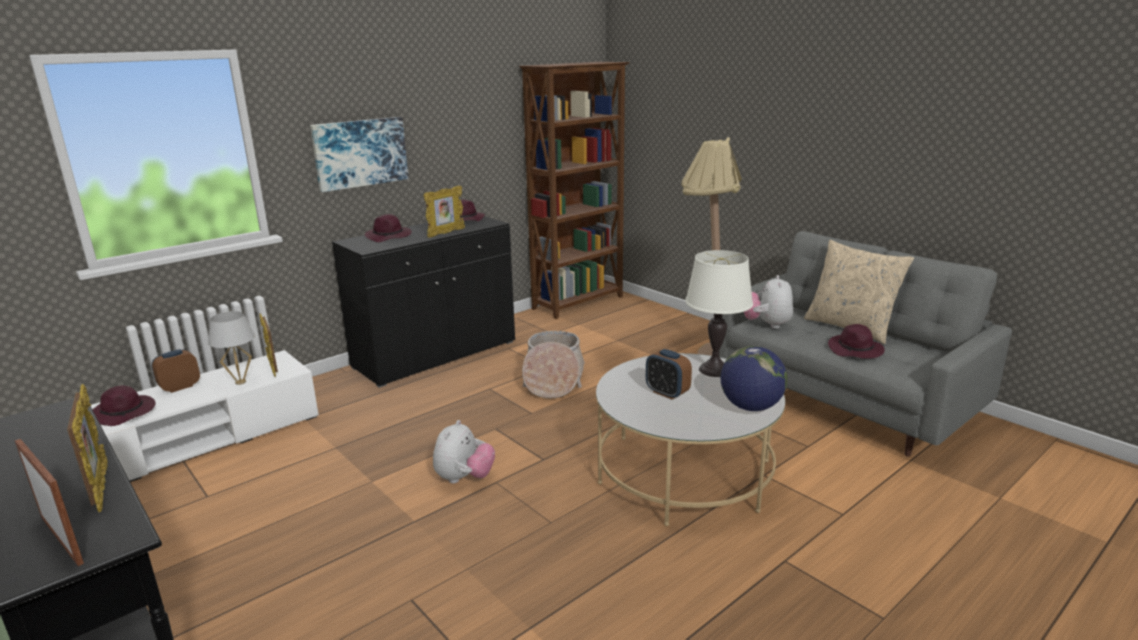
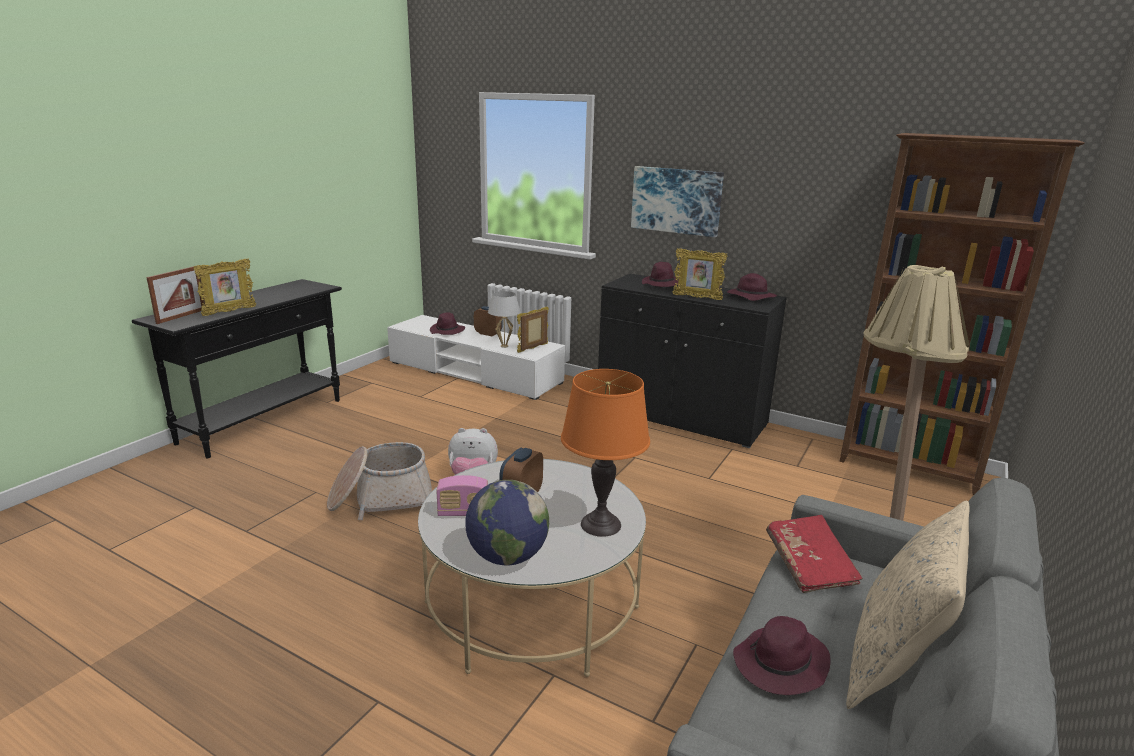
camera: 70 degrees right, 0 degrees up
basket [522,331,585,399] -> basket moved to [327,442,432,520]
white table lamp [685,250,753,377] -> orange table lamp [561,369,650,537]
plush toy [744,275,793,329] -> red book [766,515,863,593]
none -> radio [436,475,488,516]

